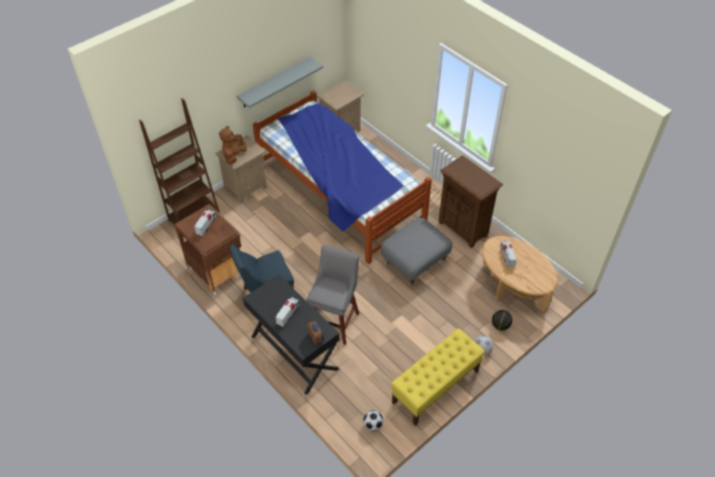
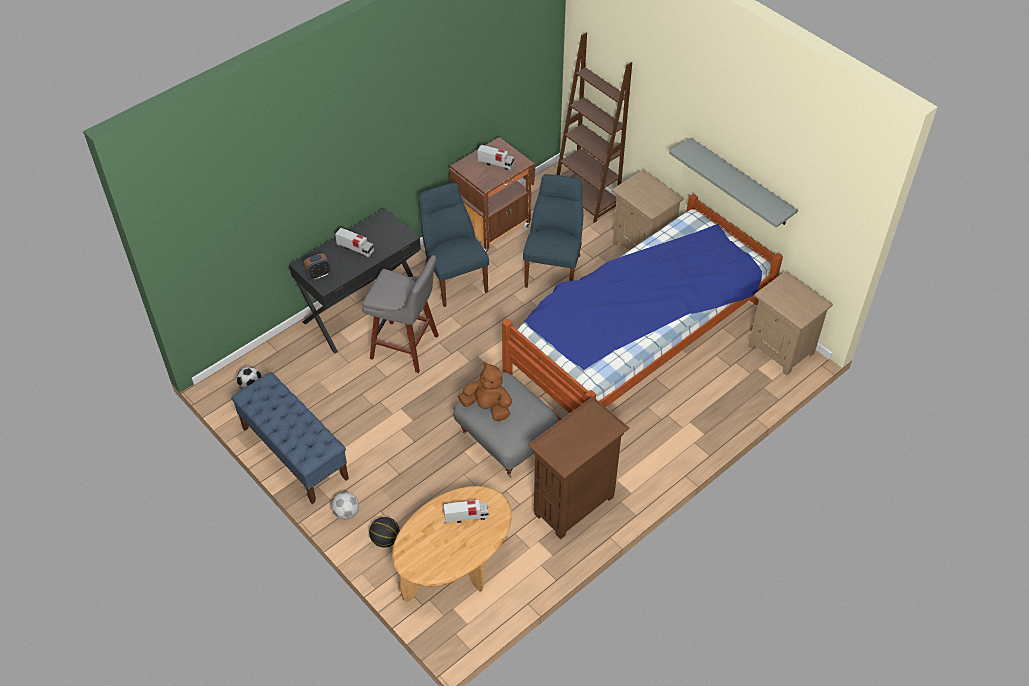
camera: 90 degrees right, 0 degrees up
brown plush toy [219,126,247,164] -> brown plush toy moved to [458,362,512,421]
yellow bench [391,328,485,426] -> blue bench [231,372,349,504]
none -> blue chair [523,174,583,288]

